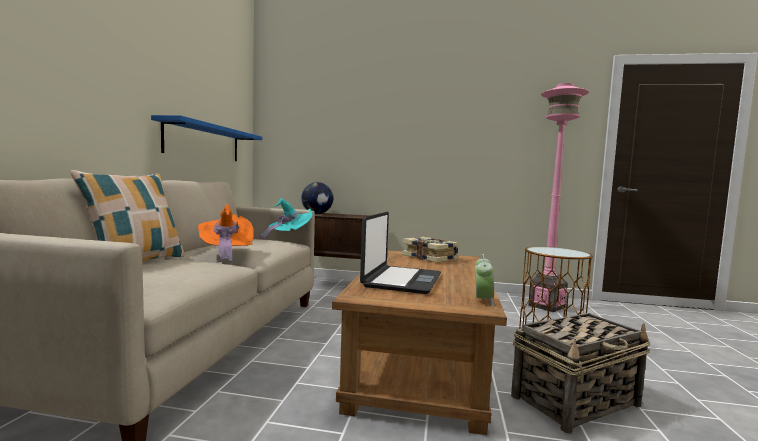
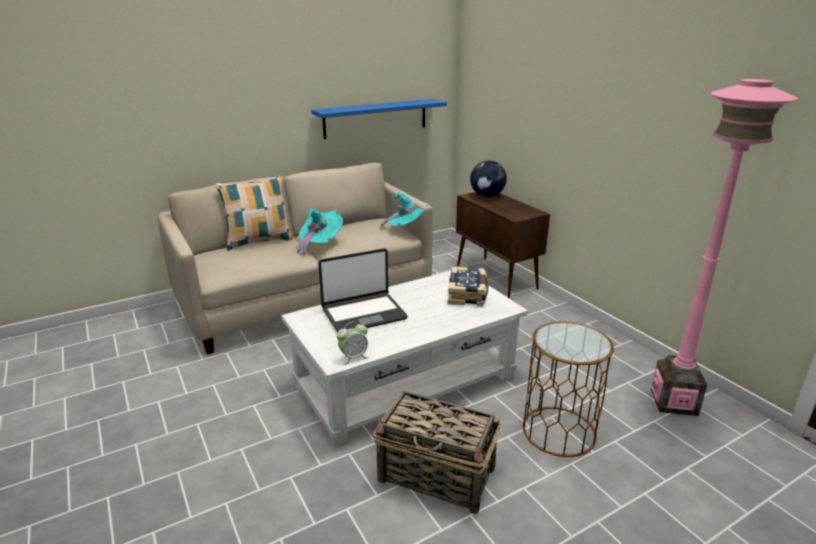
camera: 50 degrees right, 20 degrees up
orange hat [198,204,253,262] -> turquoise hat [297,208,343,255]
brown coffee table [332,250,507,435] -> white coffee table [281,271,528,447]

